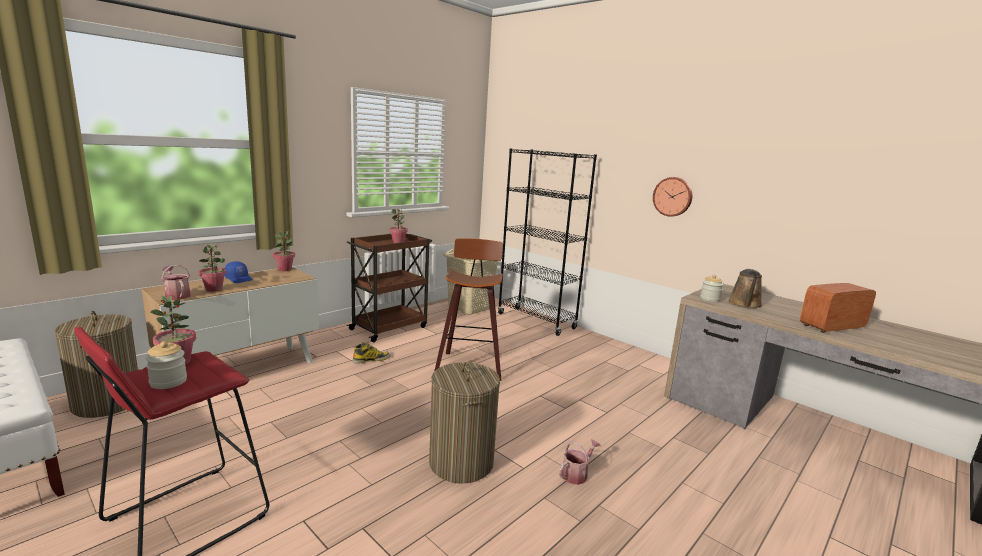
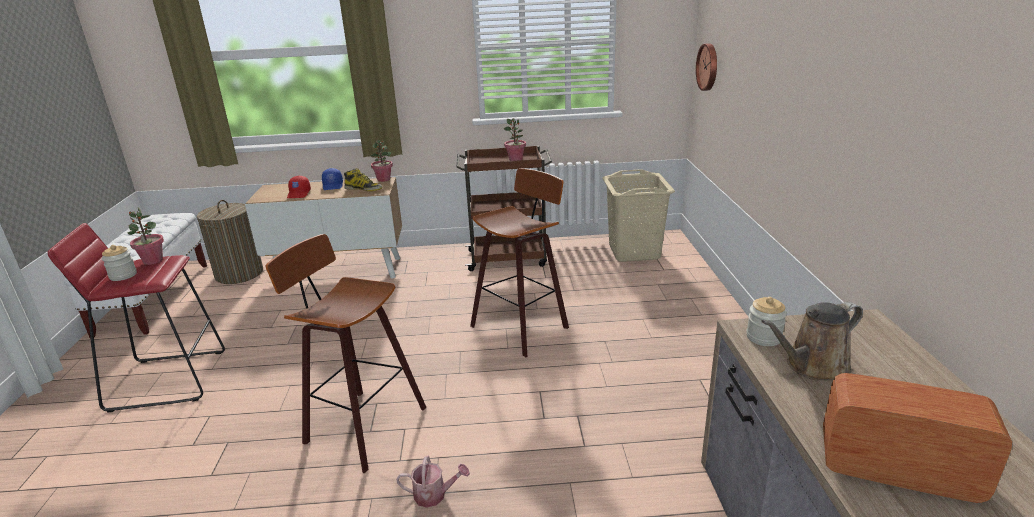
camera: 45 degrees right, 10 degrees up
watering can [162,265,191,300] -> none
potted plant [198,245,226,292] -> red cap [287,176,311,198]
boot [353,342,390,364] -> boot moved to [344,168,383,191]
laundry basket [429,362,500,484] -> stool [266,234,426,474]
black bookcase [498,148,597,336] -> none
wall clock [653,177,692,217] -> wall clock moved to [696,43,717,91]

